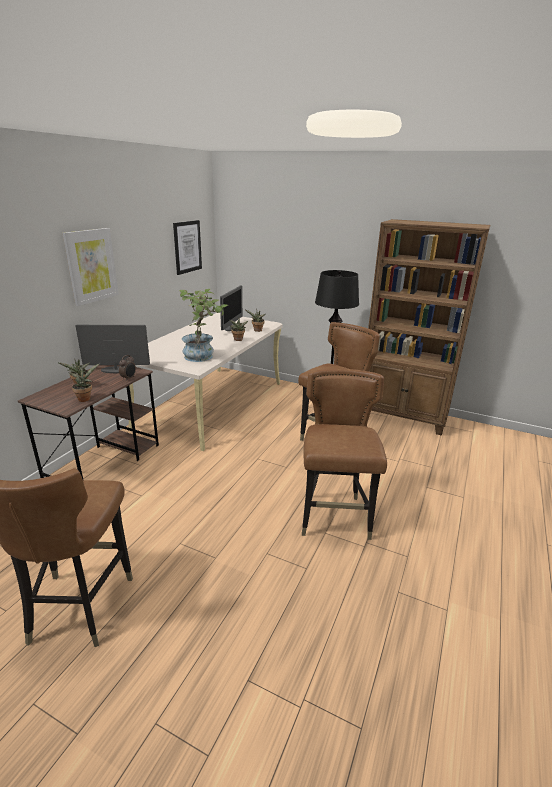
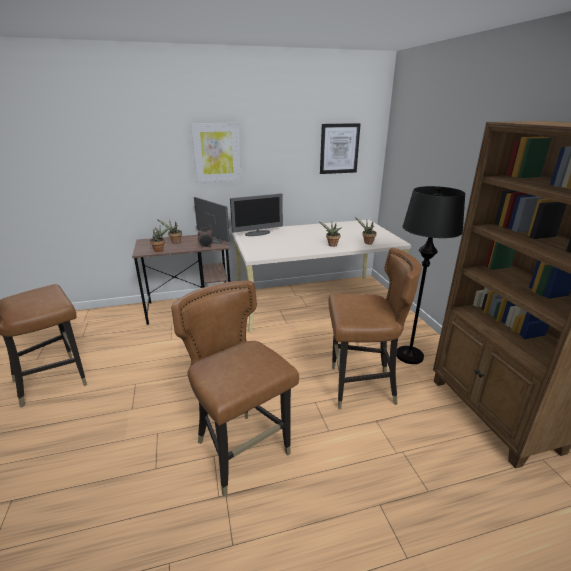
camera: 50 degrees right, 0 degrees up
potted plant [179,289,228,362] -> none
monitor [220,286,243,331] -> monitor moved to [230,193,283,236]
brown chair [302,369,387,540] -> brown chair turned 90 degrees counterclockwise [171,280,299,497]

